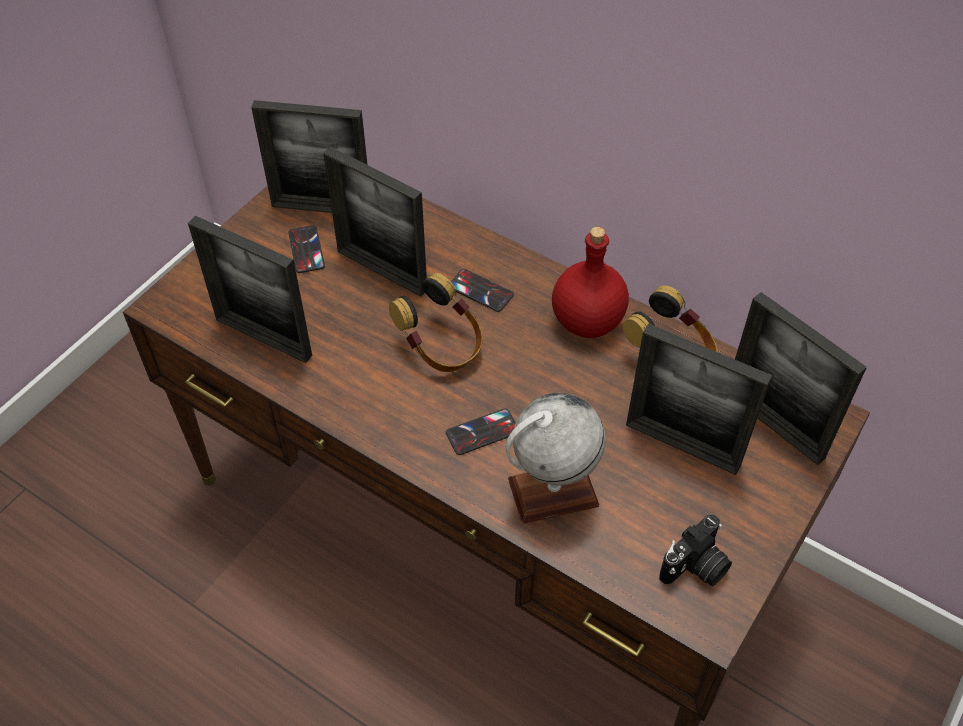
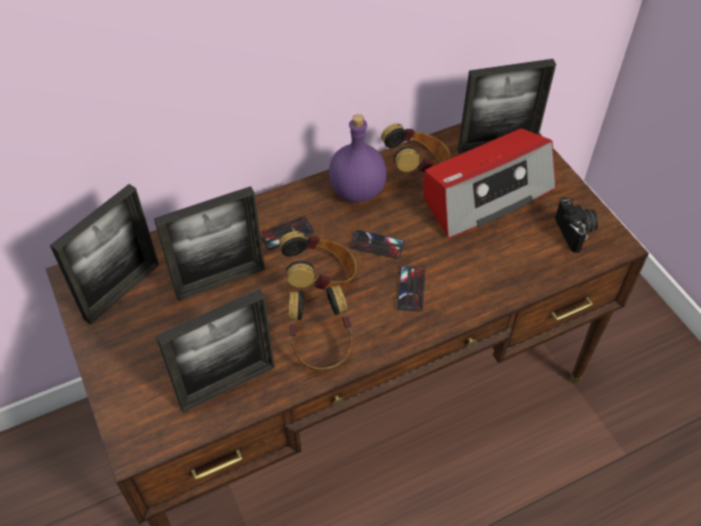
camera: 60 degrees left, 0 degrees up
phone [288,225,325,273] -> phone moved to [350,230,405,259]
globe [505,393,605,524] -> none
red bottle [552,227,629,338] -> purple bottle [329,114,386,202]
picture frame [626,323,772,475] -> radio [423,128,556,238]
none -> headphones [288,285,353,370]

